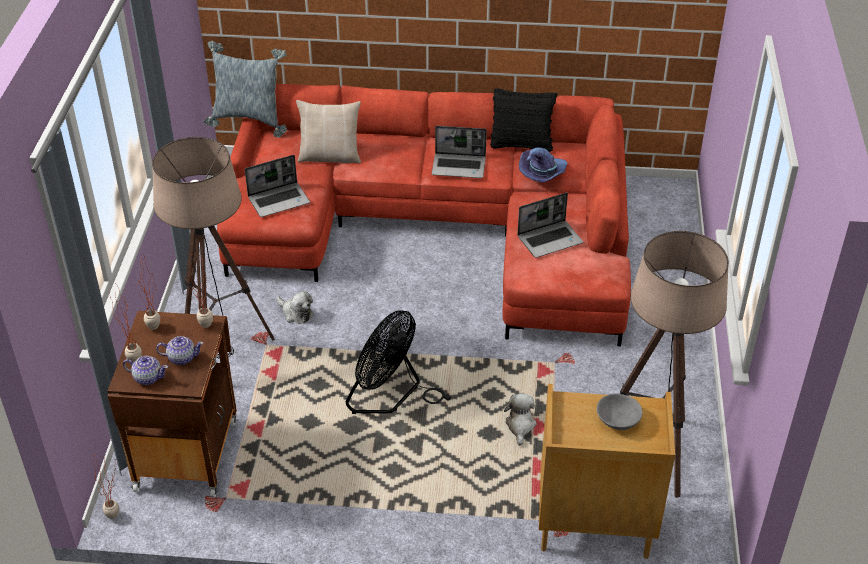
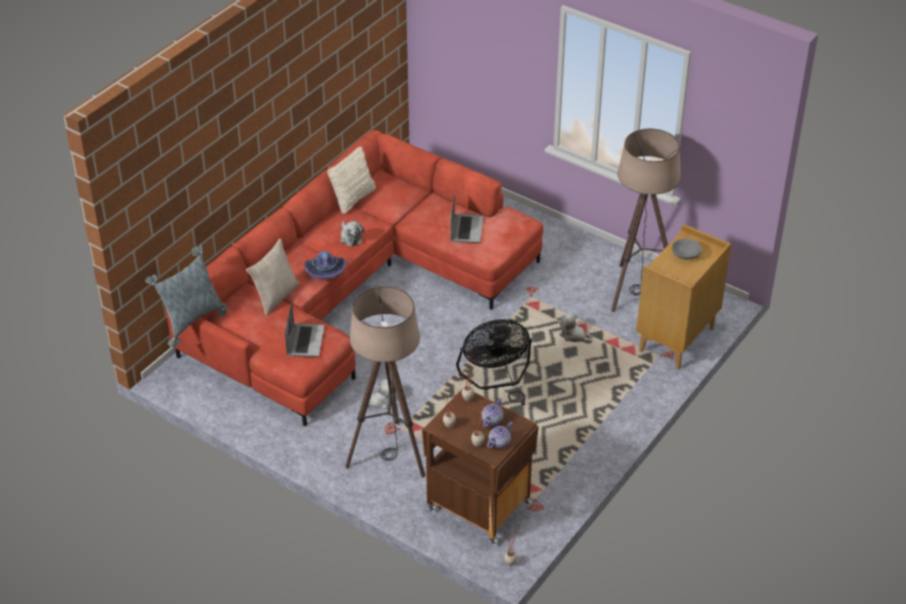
camera: 60 degrees left, 0 degrees up
black fan [346,310,452,414] -> black fan turned 105 degrees clockwise [456,319,532,405]
laptop [432,126,487,178] -> plush toy [340,221,364,246]
black pillow [490,88,557,152] -> beige pillow [327,146,376,214]
purple hat [519,148,568,182] -> purple hat moved to [304,251,346,279]

